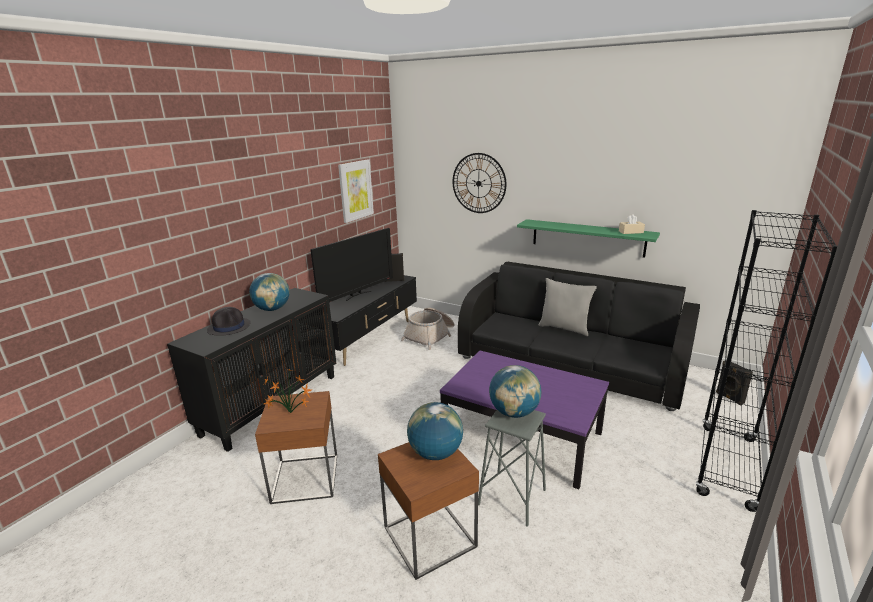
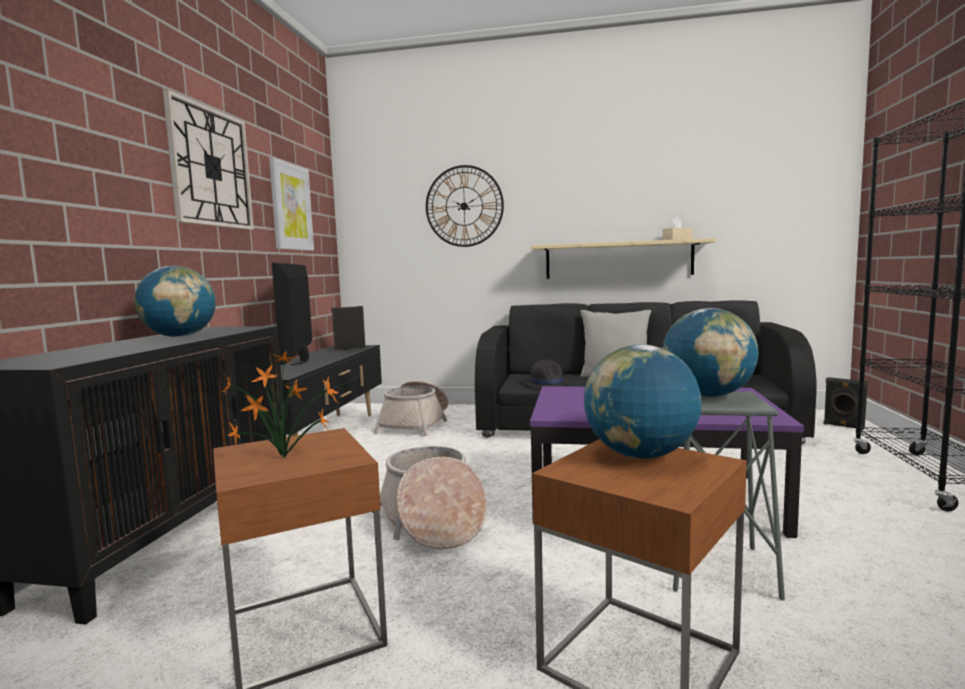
camera: 20 degrees left, 15 degrees down
black hat [207,307,251,336] -> black hat moved to [523,359,571,388]
television [310,228,393,302] -> television turned 150 degrees clockwise [272,263,312,365]
green shelf [517,219,660,258] -> beige shelf [531,238,716,279]
none -> wall clock [163,90,254,230]
none -> basket [380,446,487,549]

